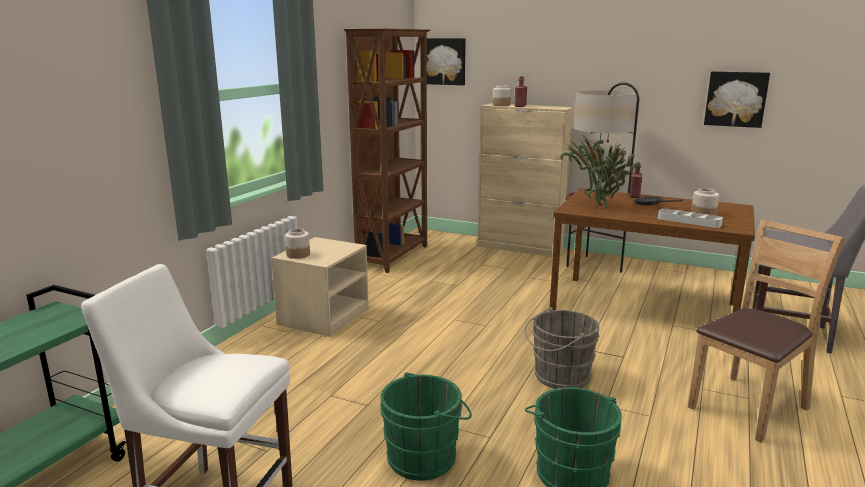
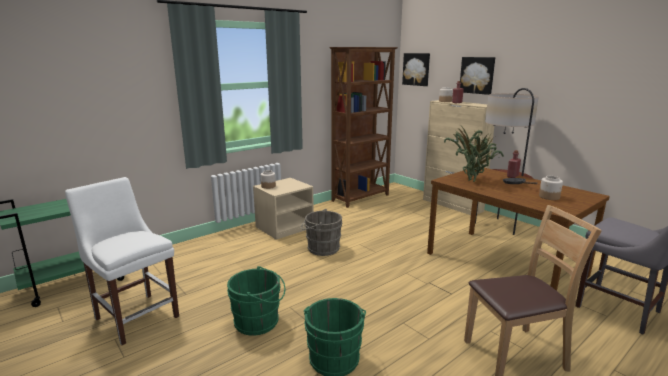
camera: 25 degrees right, 0 degrees up
grey bucket [525,307,600,389] -> grey bucket moved to [301,209,343,256]
grey tray [658,208,723,228] -> none
picture [704,71,770,128] -> picture moved to [460,57,495,95]

